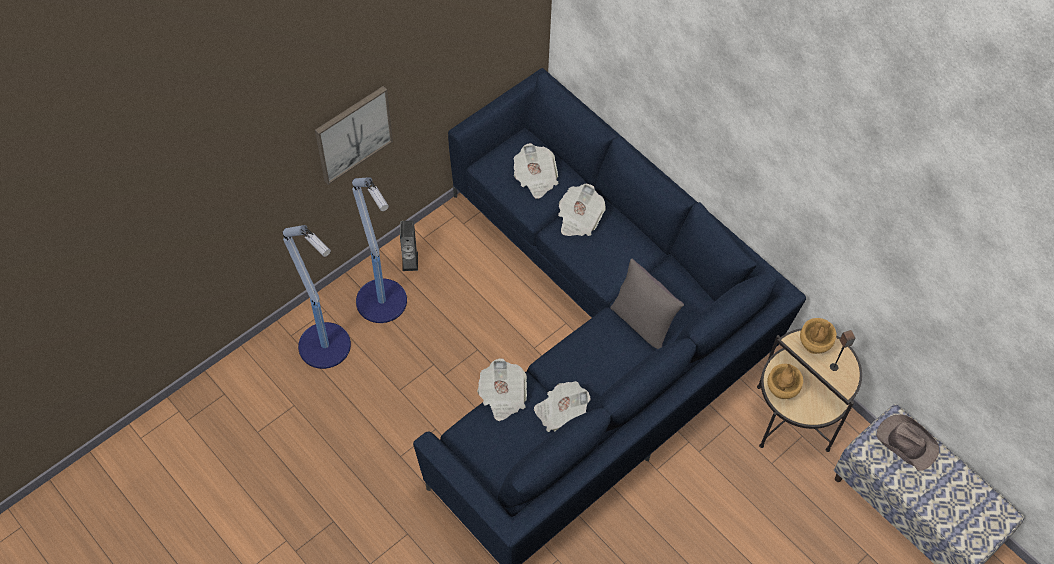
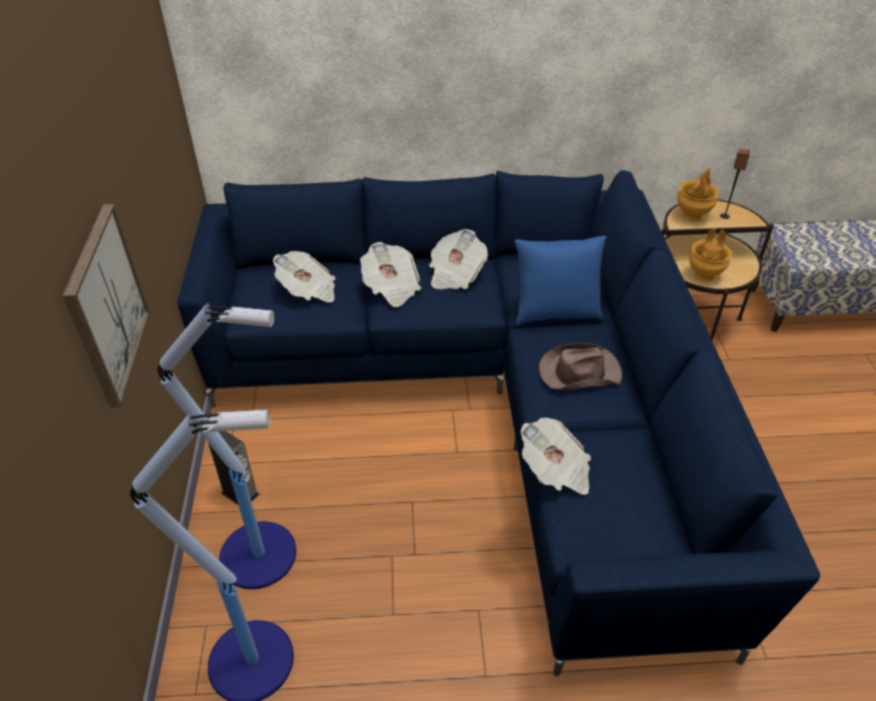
camera: 50 degrees left, 15 degrees down
newspaper [534,381,591,432] -> newspaper moved to [429,229,488,289]
grey pillow [610,259,684,349] -> blue pillow [515,236,607,325]
brown hat [876,414,939,471] -> brown hat moved to [539,343,622,390]

